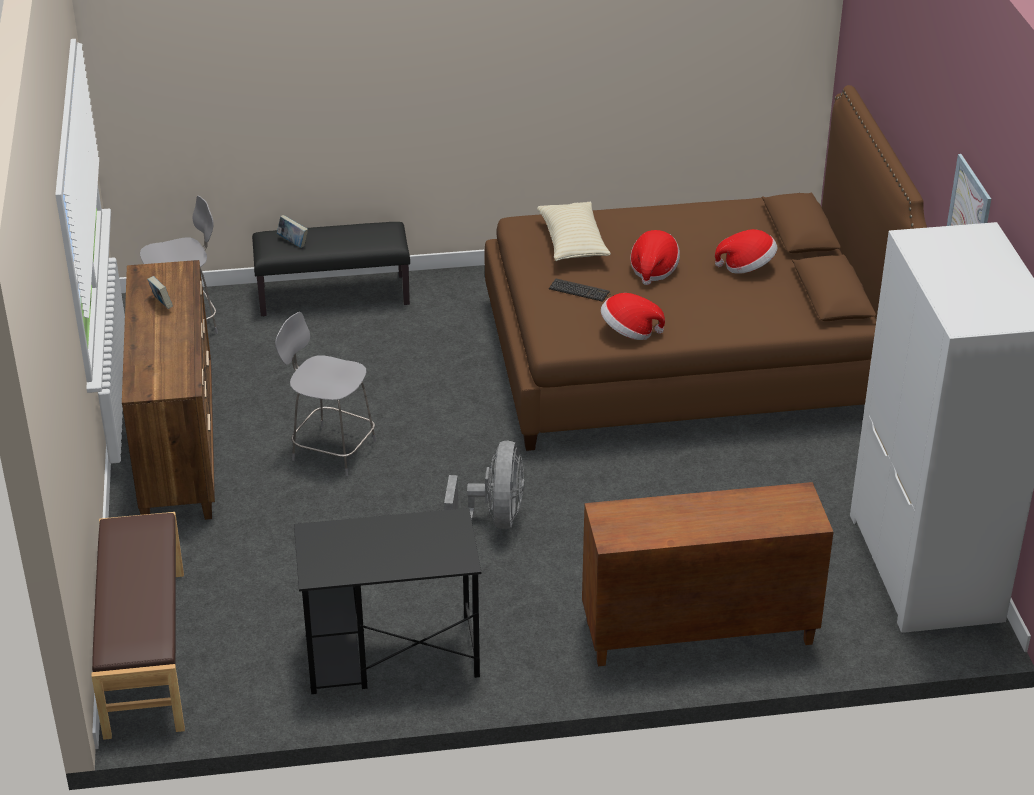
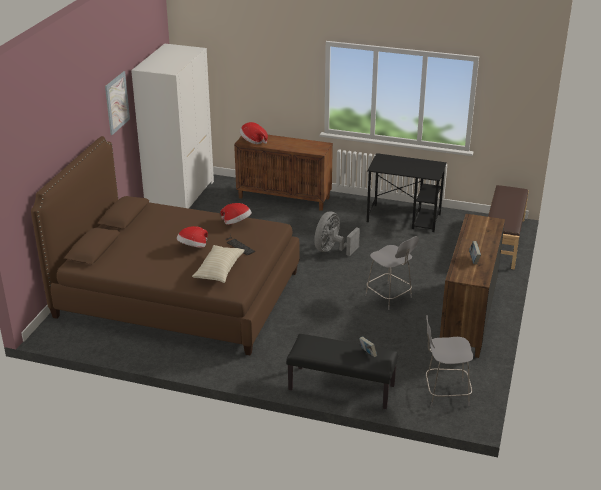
camera: 155 degrees left, 5 degrees down
hat [715,229,777,274] -> hat moved to [240,122,268,144]

